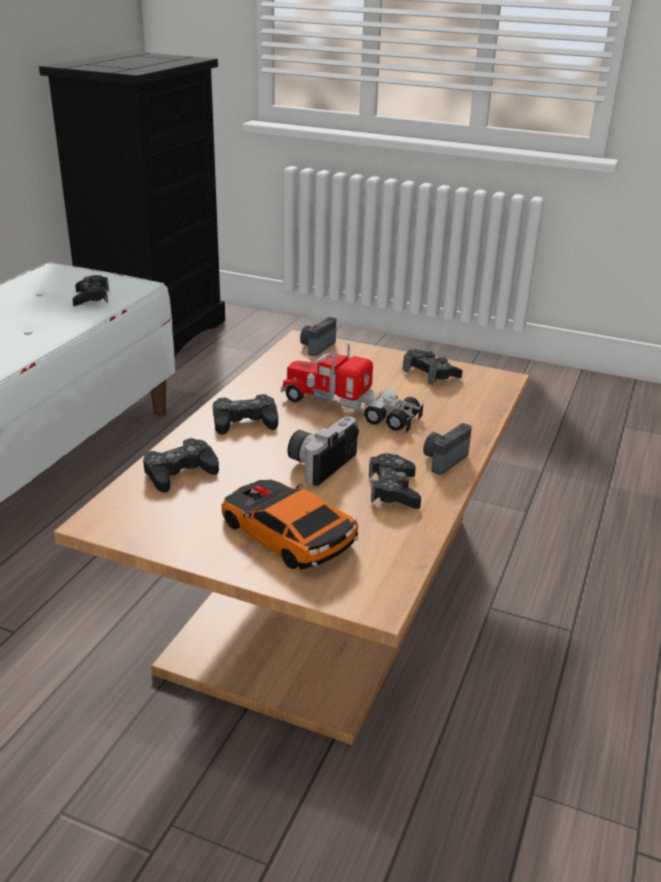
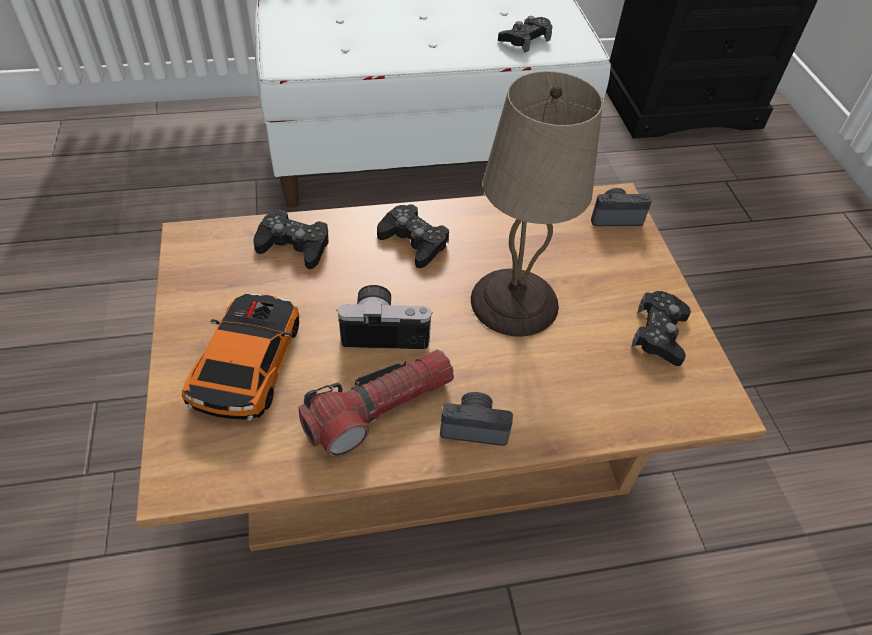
camera: 55 degrees right, 20 degrees up
toy truck [281,344,424,432] -> beige table lamp [471,71,603,337]
black game controller [369,453,421,509] -> flashlight [298,350,454,457]

